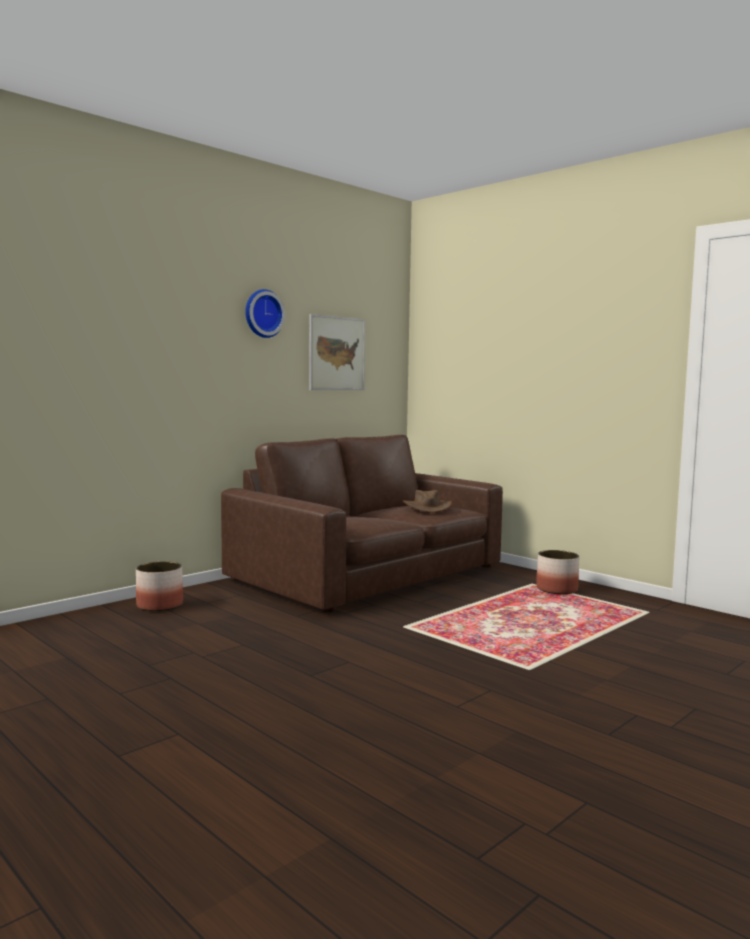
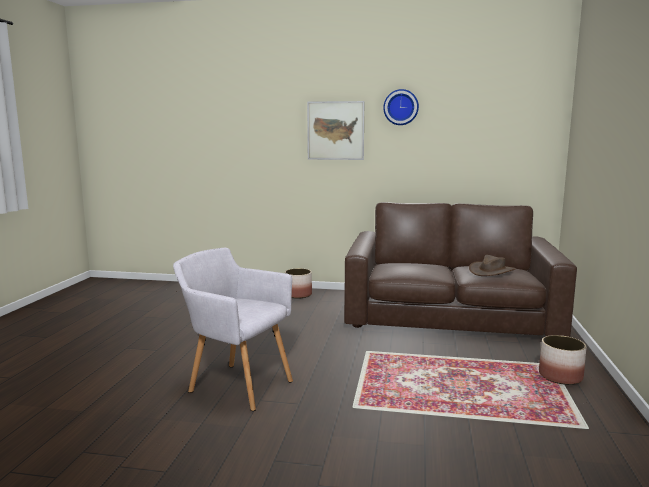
camera: 55 degrees right, 5 degrees up
picture [309,314,365,390] -> picture moved to [307,101,364,160]
none -> grey armchair [173,248,293,411]

